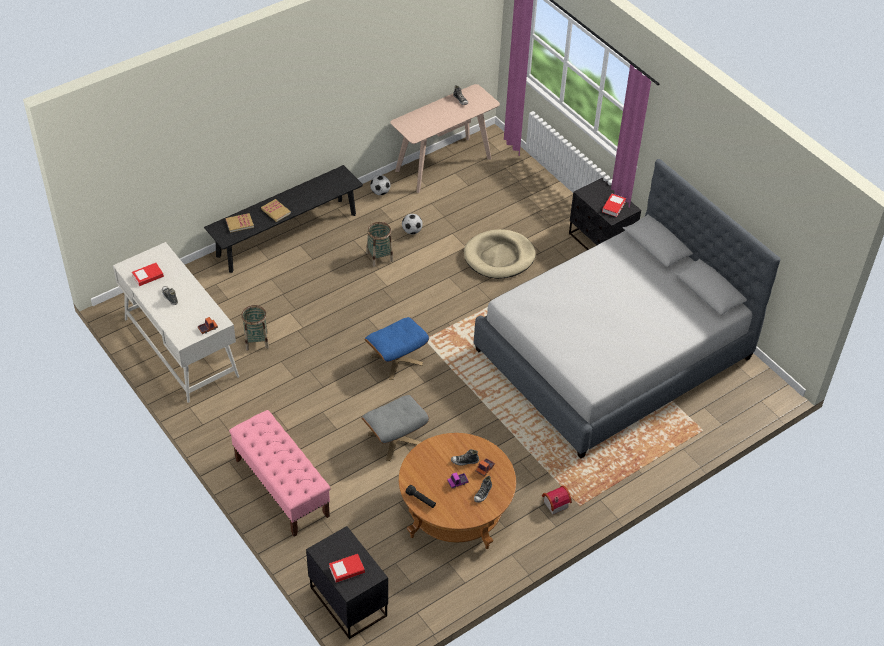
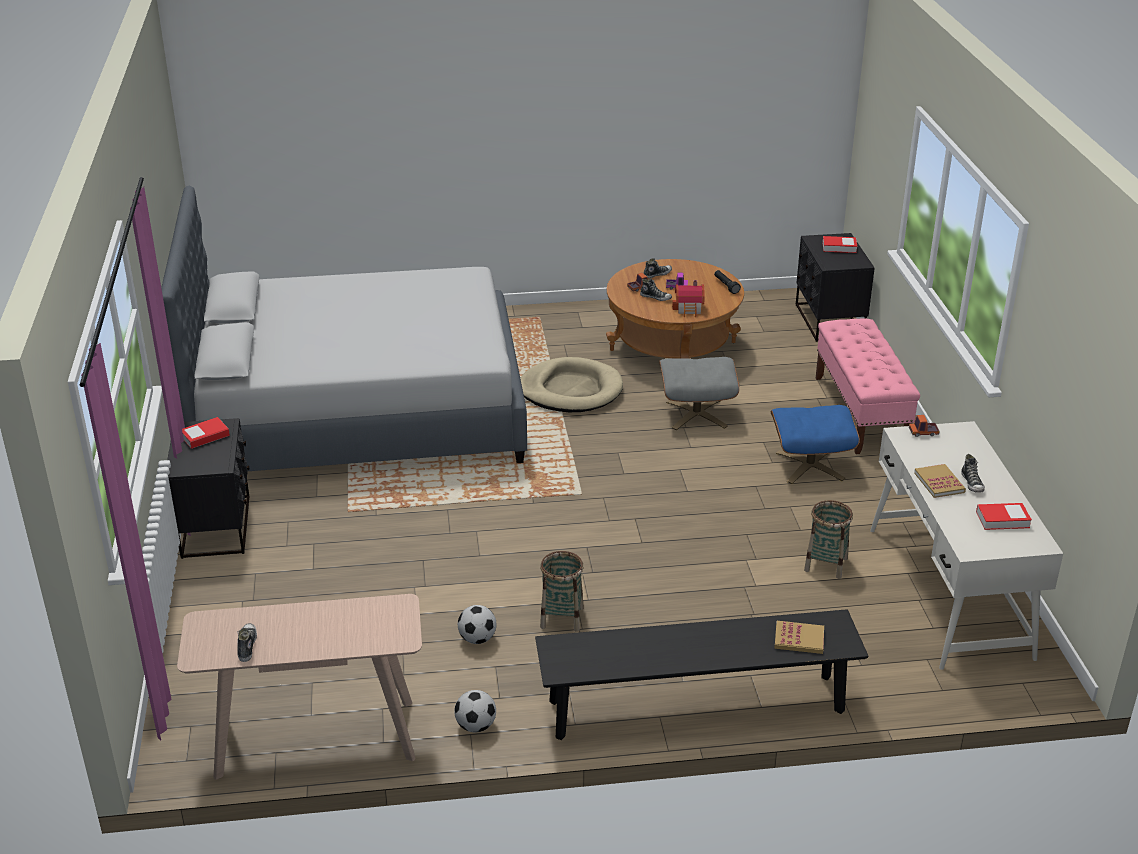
camera: 150 degrees left, 15 degrees down
book [261,199,291,222] -> book moved to [914,464,966,498]
blue ottoman [364,317,429,380] -> blue ottoman moved to [771,405,860,484]
beige dog bed [464,229,536,279] -> beige dog bed moved to [520,357,623,412]
toy house [542,485,572,515] -> toy house moved to [672,280,705,317]

